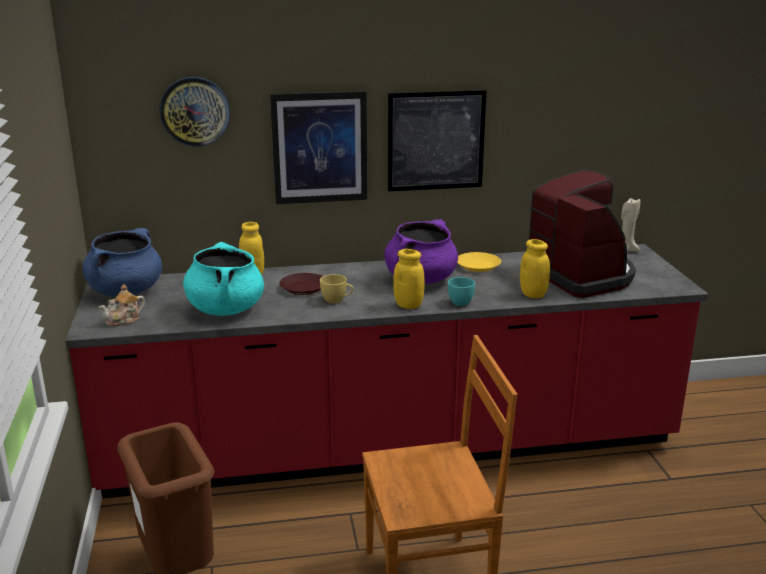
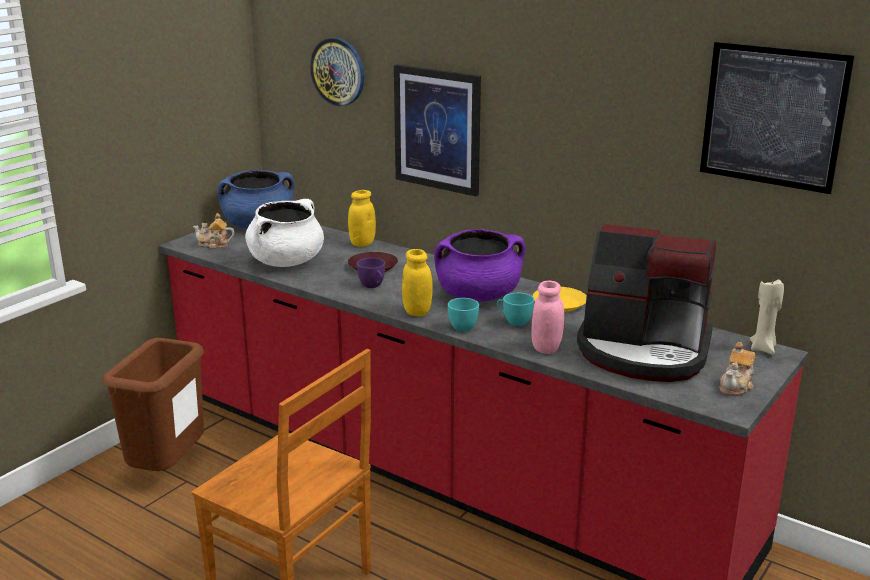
camera: 45 degrees right, 0 degrees up
turquoise cooking pot [183,242,264,316] -> white cooking pot [245,199,324,267]
yellow cup [320,274,353,303] -> purple cup [357,258,385,288]
picture [388,90,486,191] -> picture moved to [700,42,855,194]
yellow jar [520,239,550,298] -> pink jar [531,281,564,354]
coffee machine [529,170,636,298] -> coffee machine turned 90 degrees clockwise [577,224,716,382]
none -> turquoise cup [497,293,534,326]
none -> teapot [719,342,755,396]

